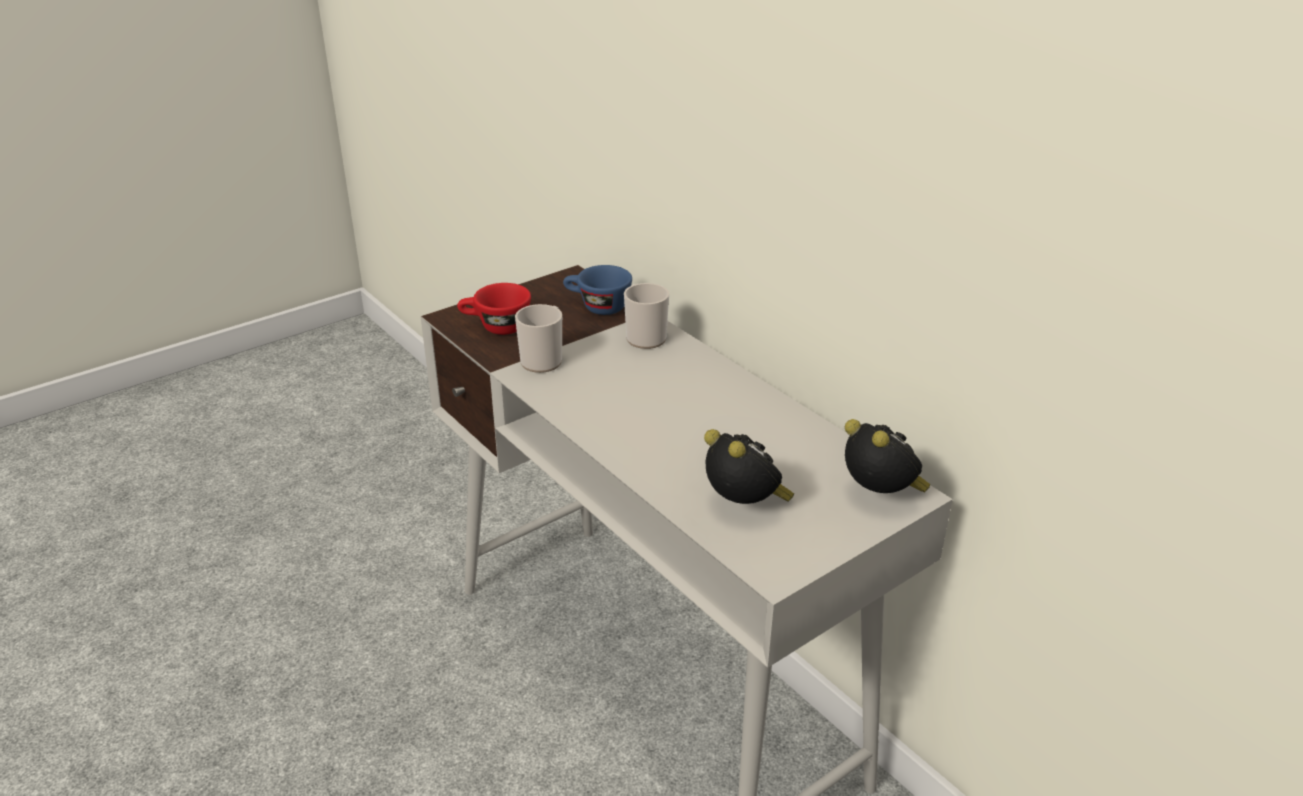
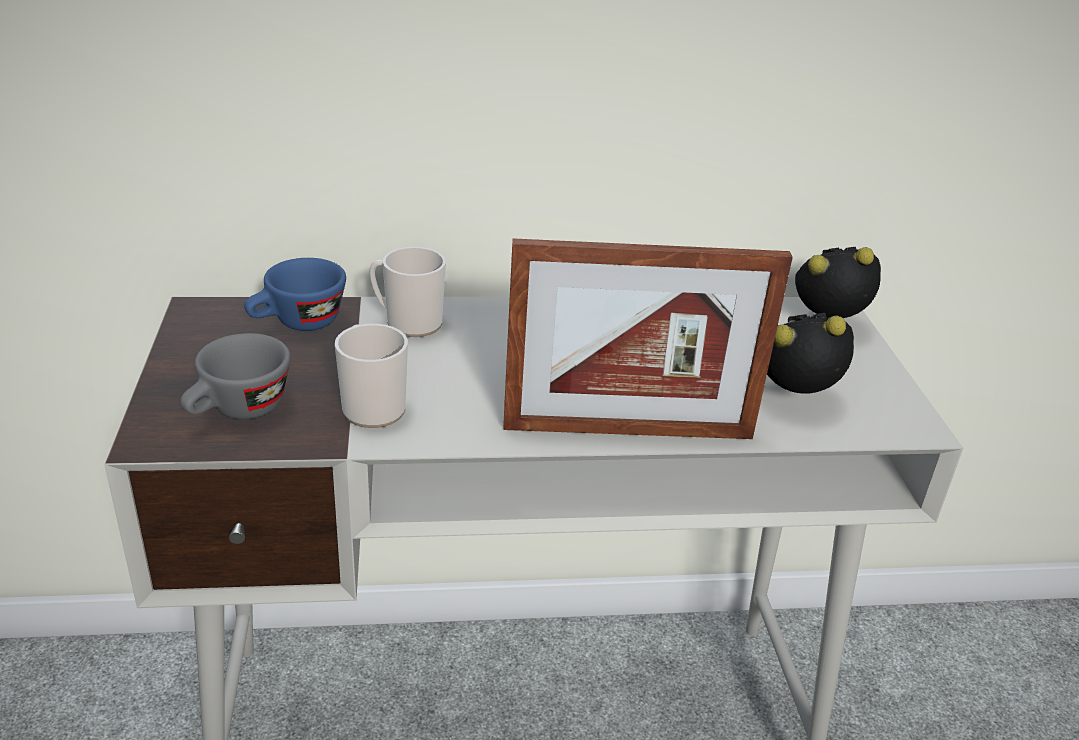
camera: 60 degrees left, 0 degrees up
red cup [457,283,531,335] -> grey cup [180,333,290,419]
none -> picture frame [503,238,793,439]

